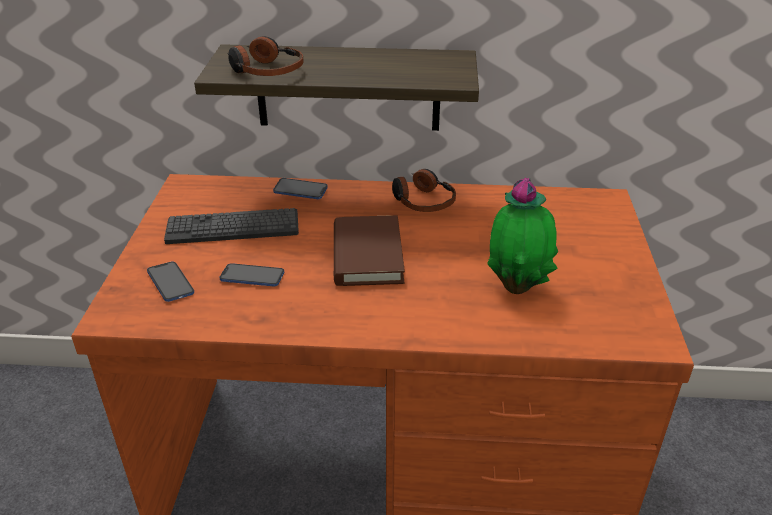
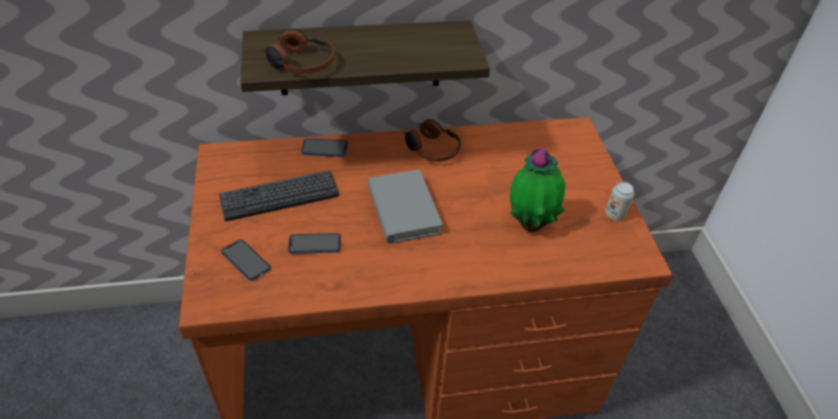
camera: 15 degrees left, 10 degrees up
brown book [334,215,405,286] -> grey book [368,169,443,244]
none -> can [605,182,634,221]

